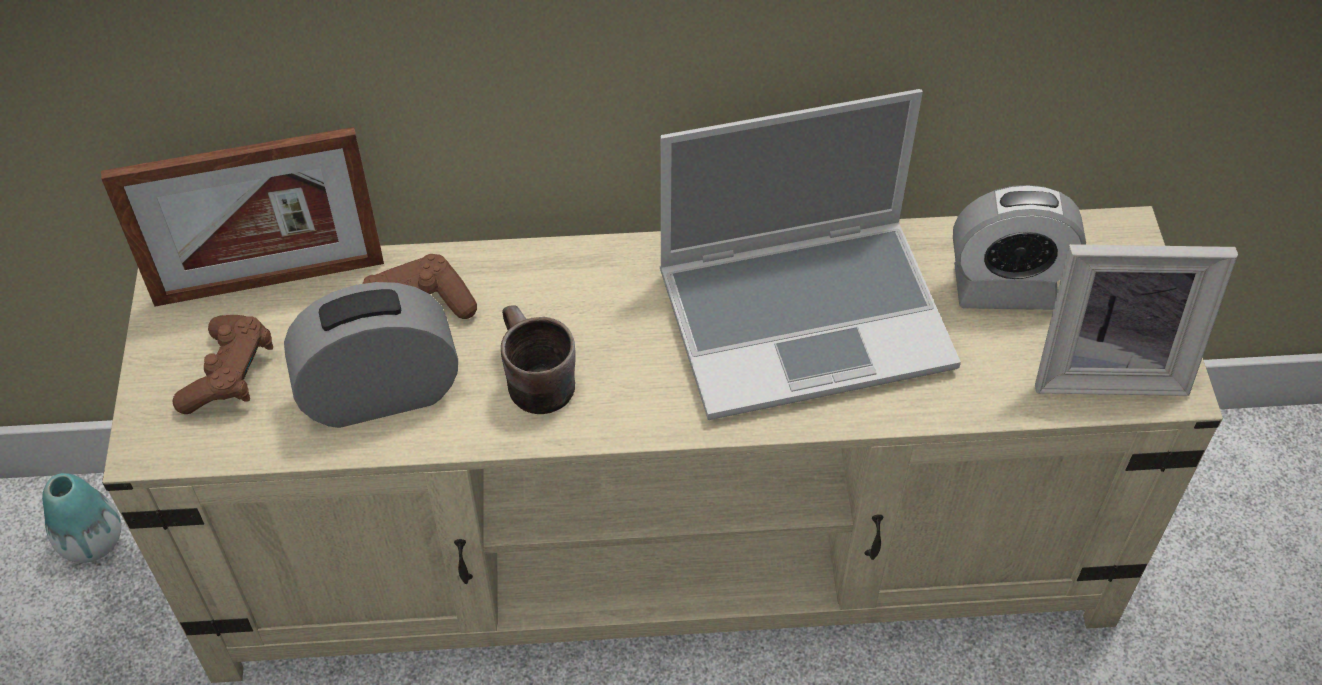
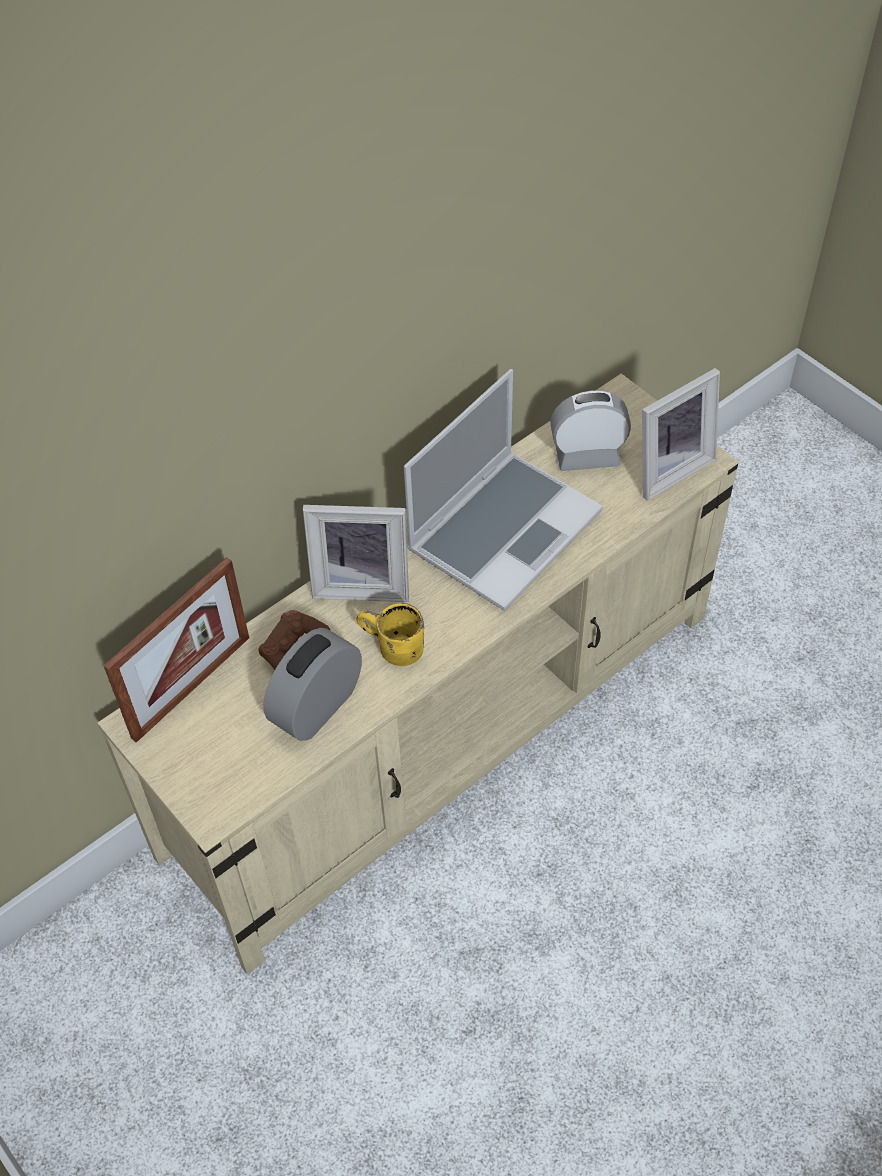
camera: 35 degrees left, 0 degrees up
vase [42,473,121,563] -> none
brown game controller [173,315,273,414] -> none
brown mug [501,305,576,414] -> yellow mug [357,603,424,666]
alarm clock [953,185,1086,310] -> alarm clock turned 150 degrees counterclockwise [550,391,631,471]
none -> picture frame [303,505,409,602]

